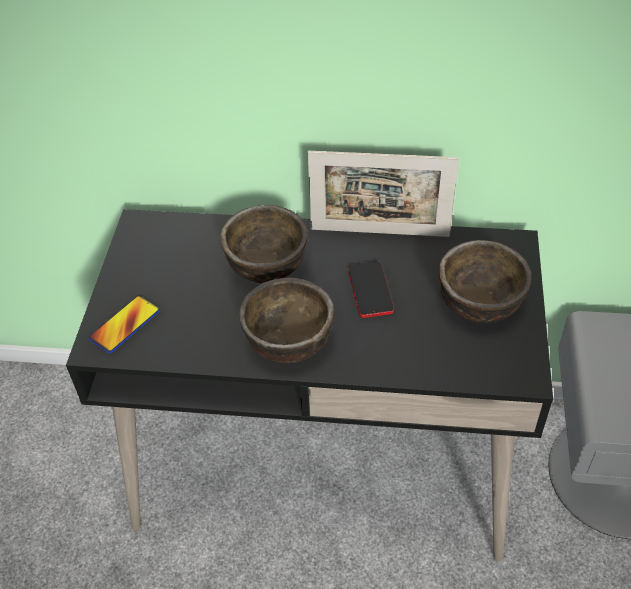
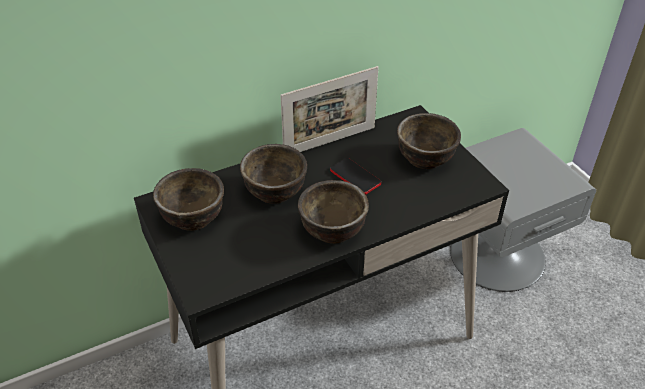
camera: 35 degrees left, 5 degrees down
phone [89,296,160,353] -> none
none -> brown bowl [153,168,224,231]

